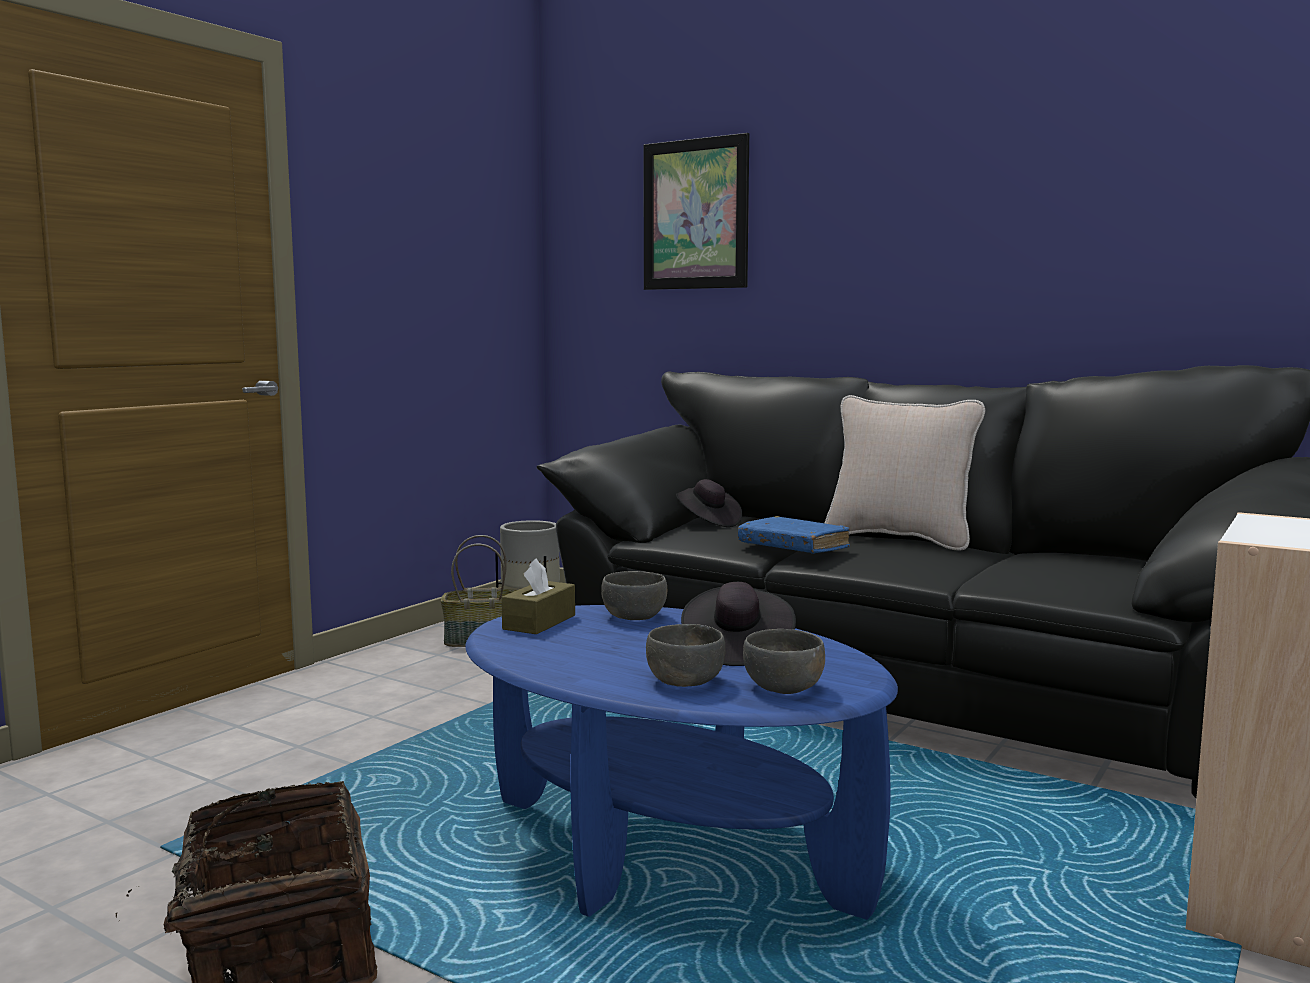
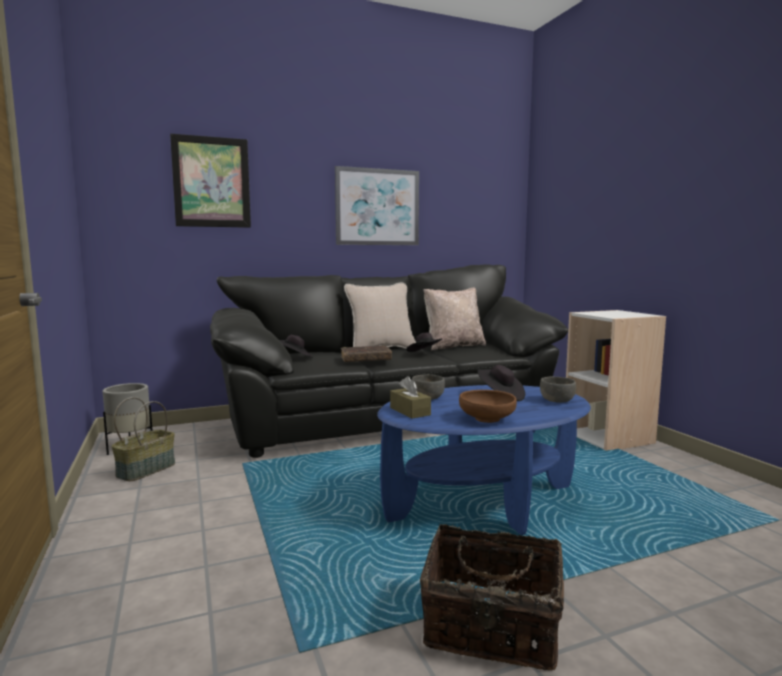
camera: 55 degrees left, 0 degrees up
grey bowl [646,624,725,687] -> none
blue book [738,516,850,554] -> brown book [341,346,392,362]
none -> picture [335,166,419,245]
none -> black hat [406,332,442,352]
none -> beige pillow [423,288,486,350]
none -> brown bowl [459,390,517,423]

